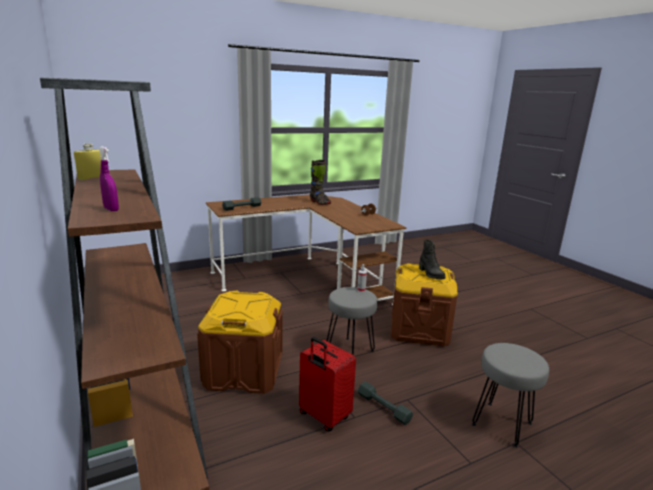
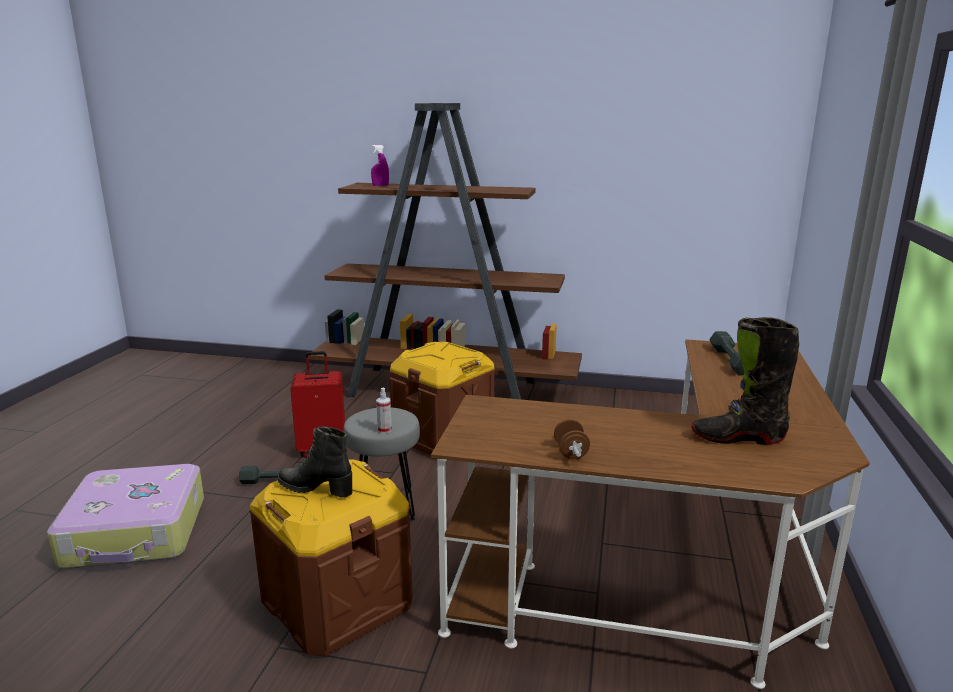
camera: 130 degrees right, 0 degrees up
yellow bottle [74,143,101,180] -> none
grey stool [472,343,549,448] -> suitcase [47,464,204,569]

